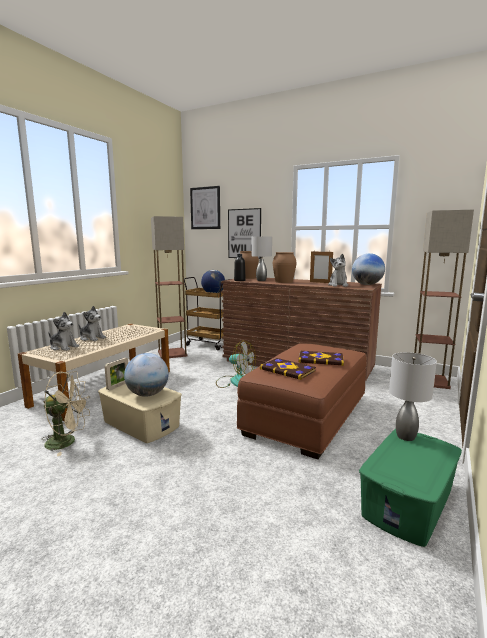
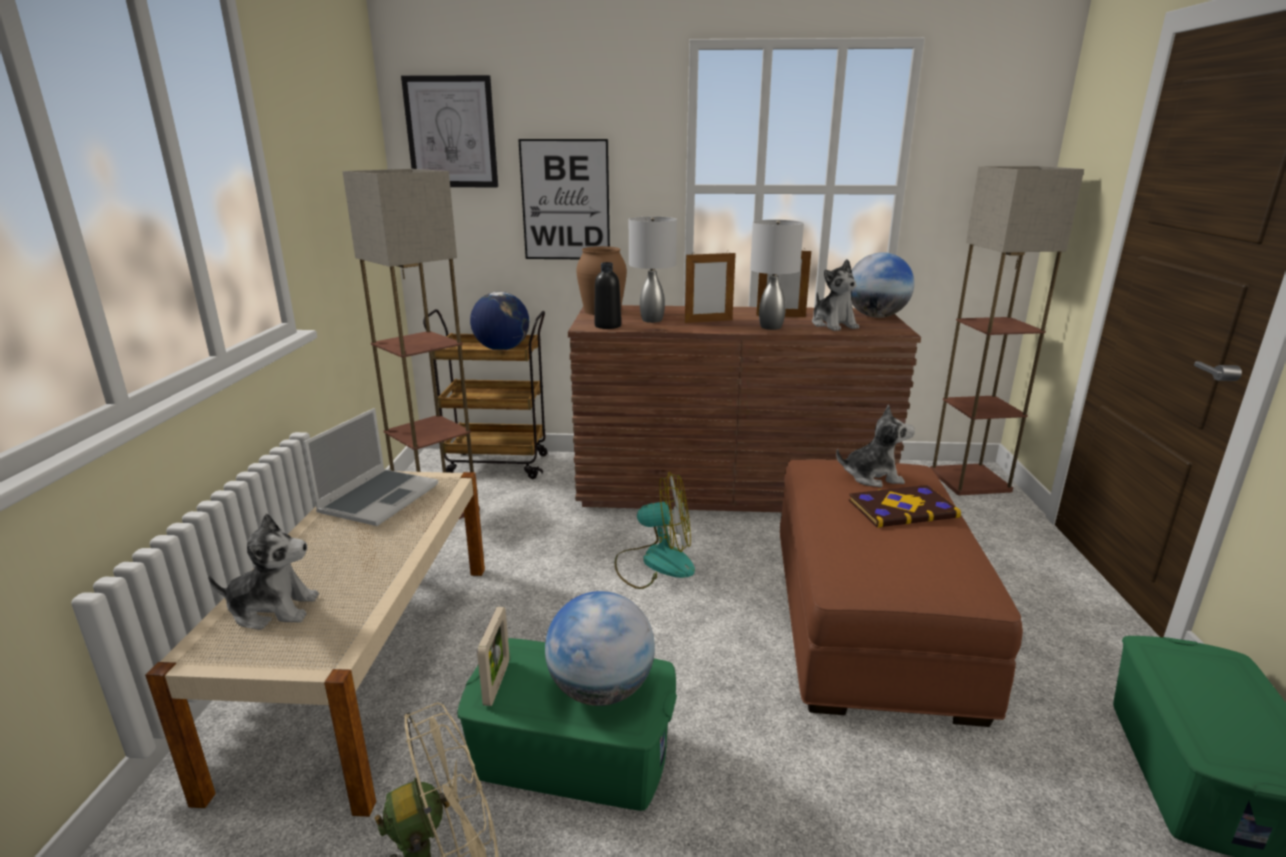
camera: 25 degrees left, 10 degrees up
plush toy [78,306,106,341] -> plush toy moved to [836,405,915,487]
beige storage box [98,384,182,443] -> green storage box [457,638,677,811]
book [260,358,316,380] -> none
brown vase [273,252,296,283] -> picture frame [685,252,736,323]
grey table lamp [389,352,437,441] -> grey table lamp moved to [750,220,804,330]
none -> laptop [304,408,438,526]

